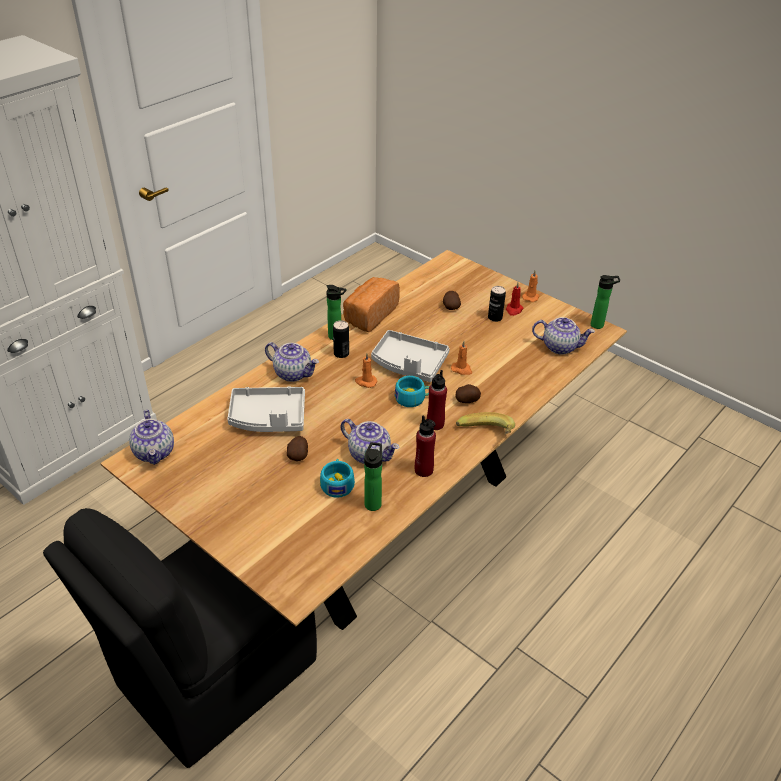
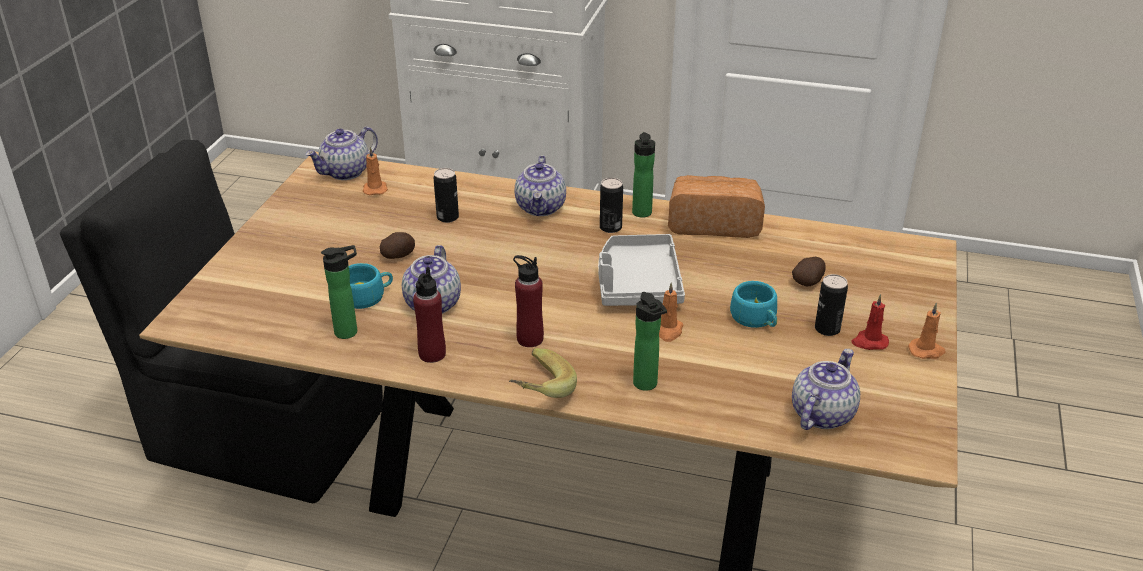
camera: 65 degrees right, 5 degrees down
grey tray [227,386,305,432] -> can [434,168,459,223]
orange candle [355,354,378,388] -> orange candle moved to [363,146,388,195]
turquoise cup [395,376,430,407] -> turquoise cup moved to [730,281,777,328]
potato [455,384,481,403] -> none
teapot [532,317,595,355] -> teapot turned 135 degrees counterclockwise [792,349,860,430]
bottle [591,275,620,329] -> bottle moved to [633,292,667,391]

